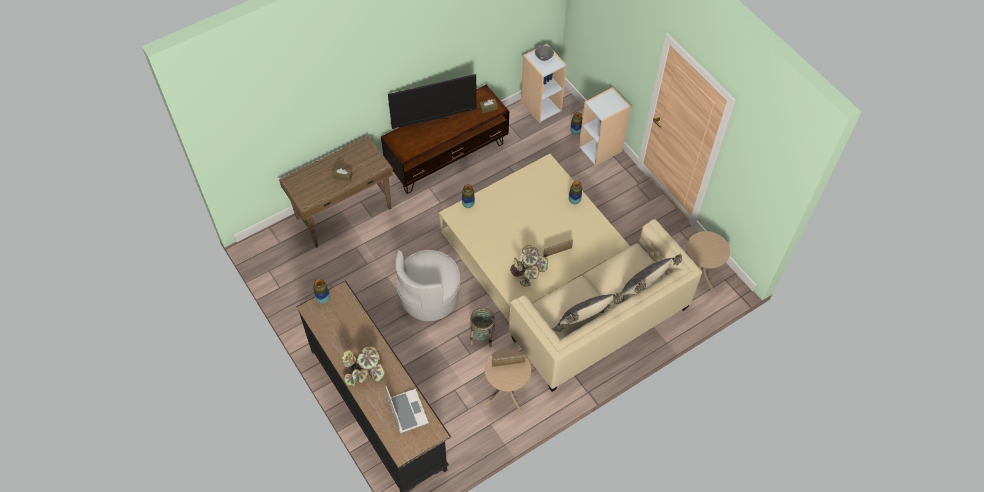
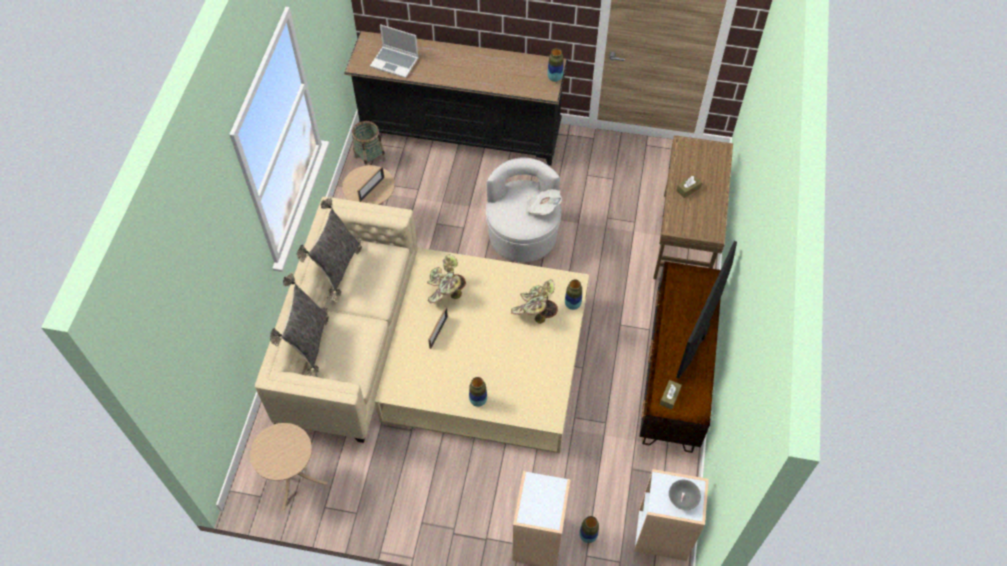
camera: 135 degrees right, 0 degrees up
potted plant [341,346,385,387] -> potted plant moved to [511,279,558,324]
basket [470,308,495,347] -> basket moved to [352,121,386,166]
none -> newspaper [526,189,562,215]

